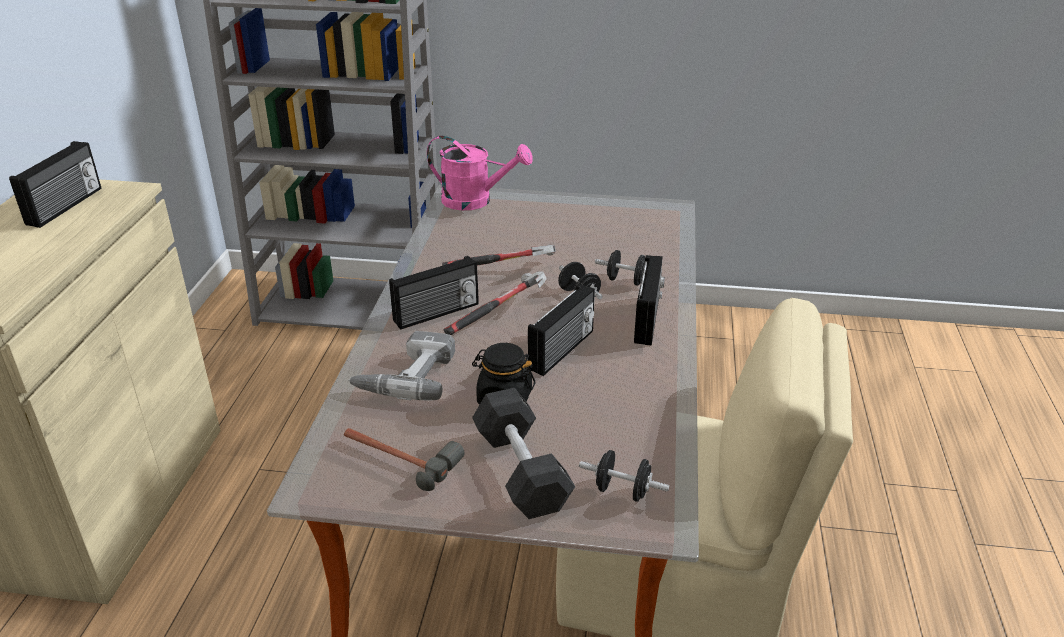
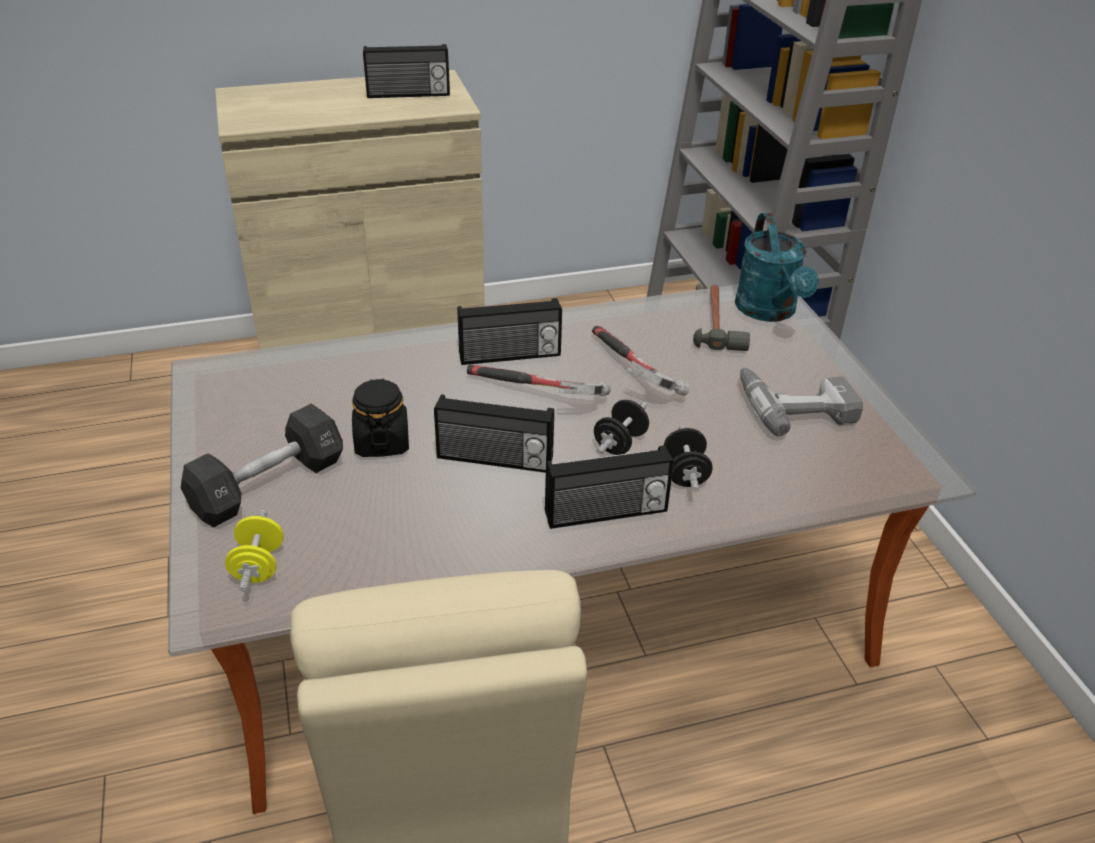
camera: 65 degrees right, 5 degrees up
hammer [344,428,464,491] -> hammer moved to [693,285,750,351]
power drill [348,331,455,400] -> power drill moved to [740,368,863,436]
radio [389,256,479,330] -> radio turned 45 degrees counterclockwise [457,298,562,365]
pink watering can [427,136,533,210] -> turquoise watering can [735,213,819,322]
black dumbbell [579,450,669,501] -> yellow dumbbell [225,510,284,592]

